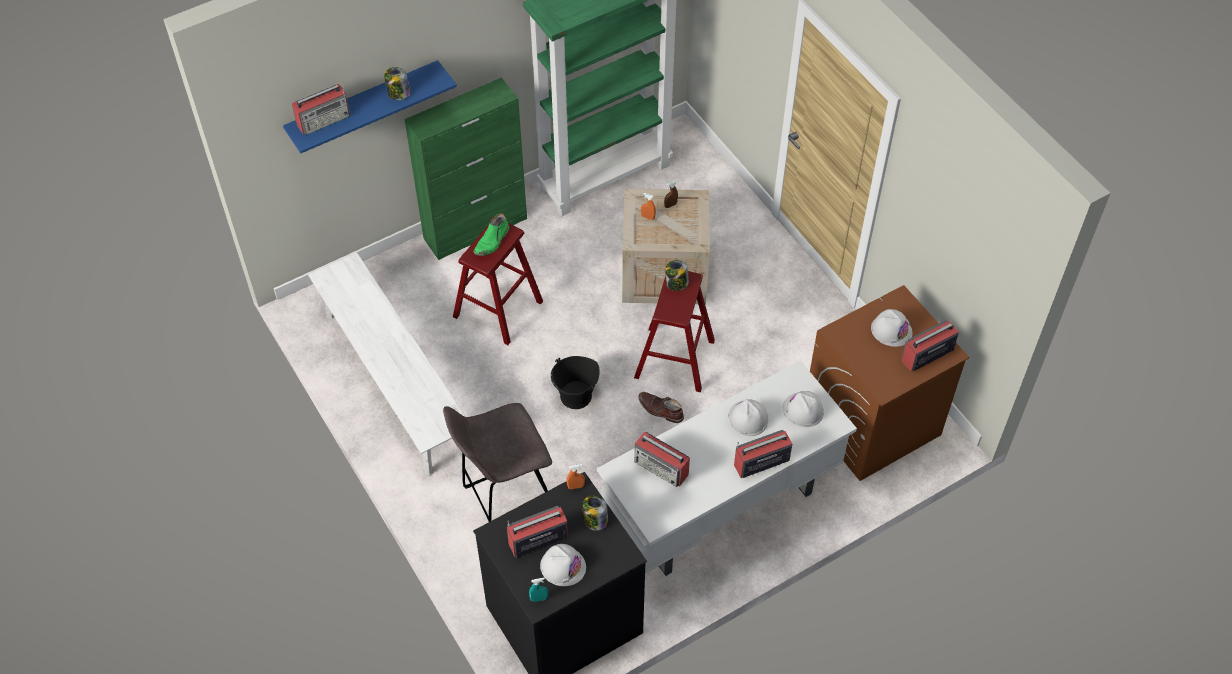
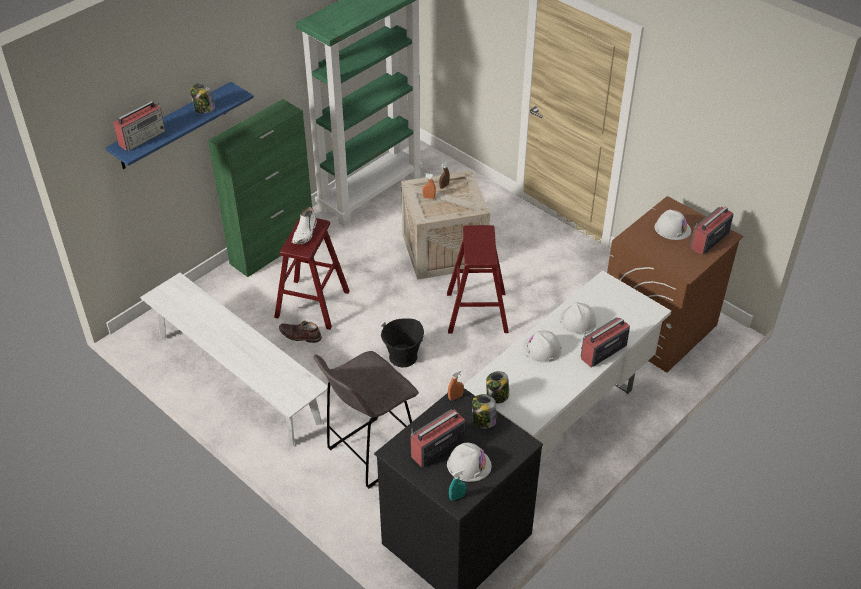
camera: 15 degrees left, 10 degrees down
green boot [474,213,509,256] -> white boot [292,207,317,244]
radio [635,432,690,487] -> none
brown boot [638,392,684,423] -> brown boot moved to [279,321,322,343]
jar [665,260,689,291] -> jar moved to [486,371,509,404]
white hard hat [783,391,824,427] -> white hard hat moved to [523,330,561,363]

